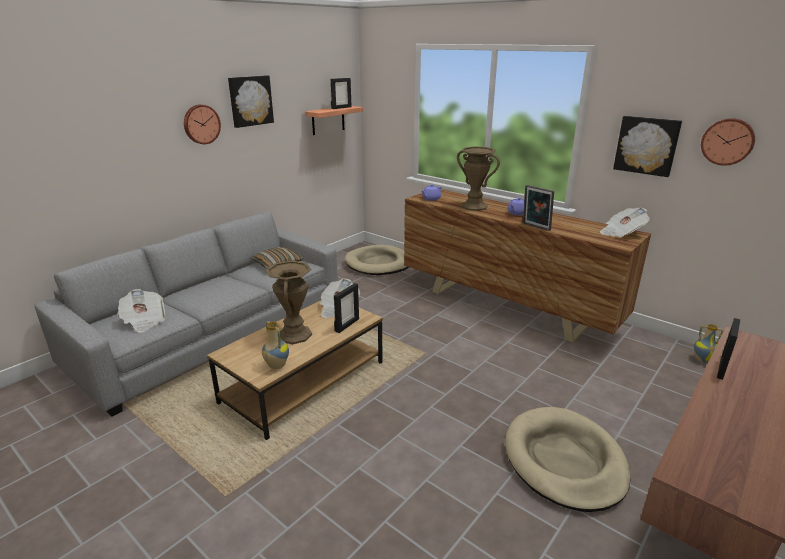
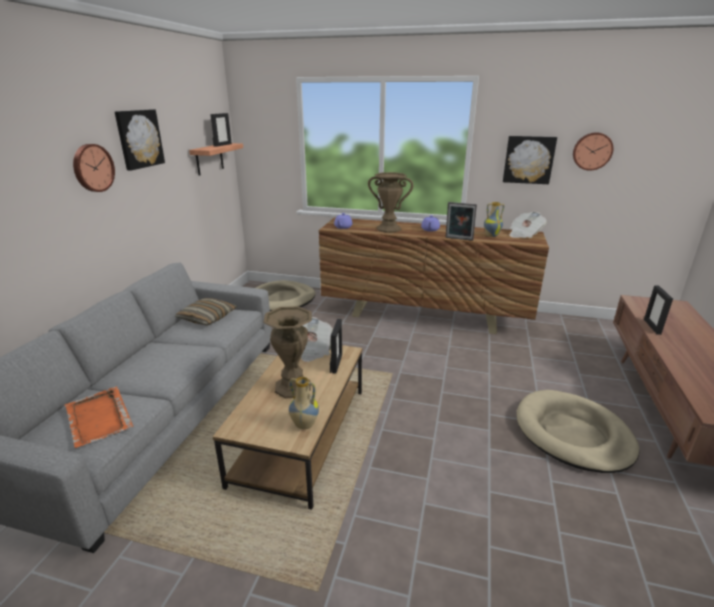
camera: 25 degrees left, 0 degrees up
newspaper [117,289,165,333] -> orange tray [65,386,133,448]
vase [694,324,724,362] -> vase moved to [484,202,505,237]

